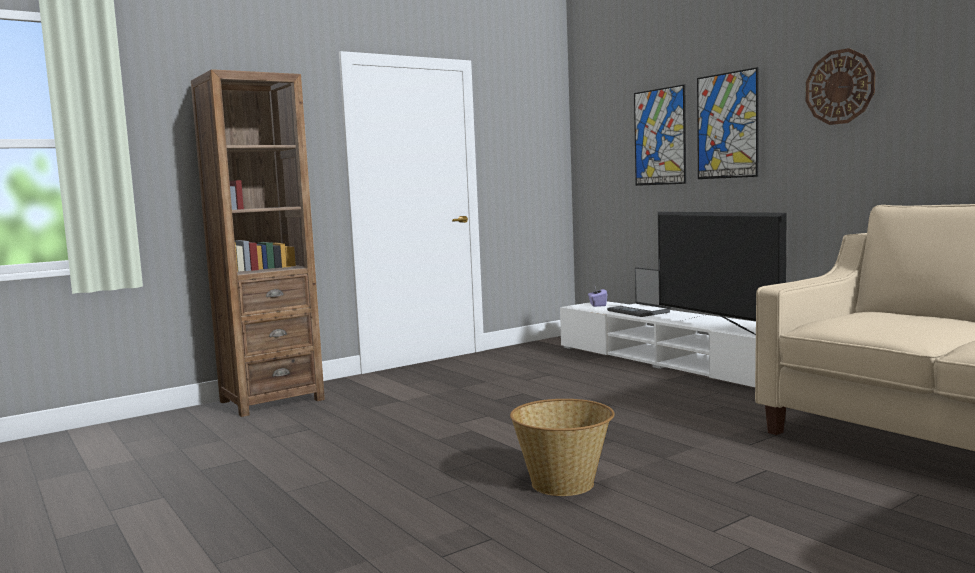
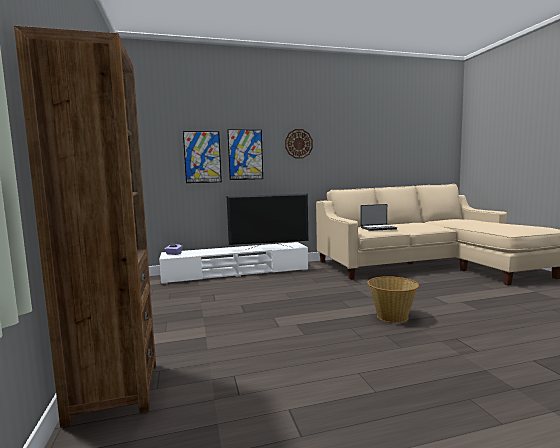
camera: 70 degrees left, 0 degrees up
laptop [607,267,672,317] -> laptop moved to [360,204,397,231]

